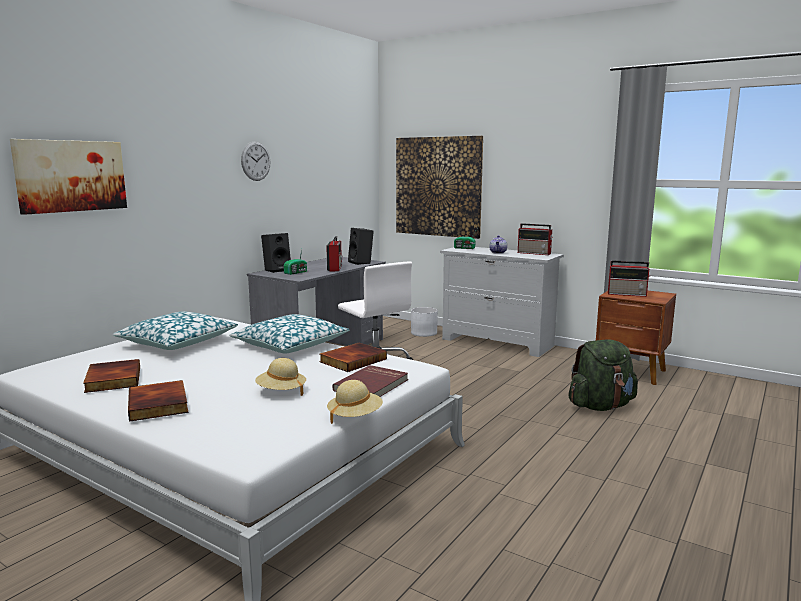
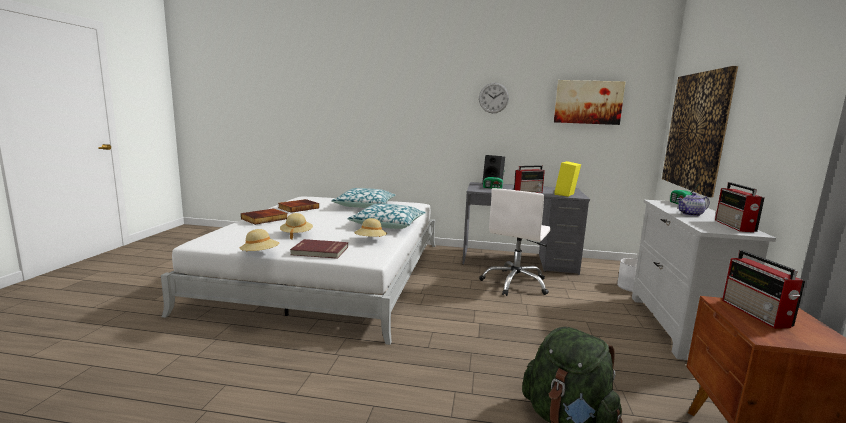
camera: 65 degrees right, 0 degrees up
picture [10,139,127,215] -> picture moved to [554,80,625,125]
book [319,343,387,372] -> beige hat [354,218,387,237]
black speaker [348,228,374,265] -> yellow speaker [554,161,581,197]

